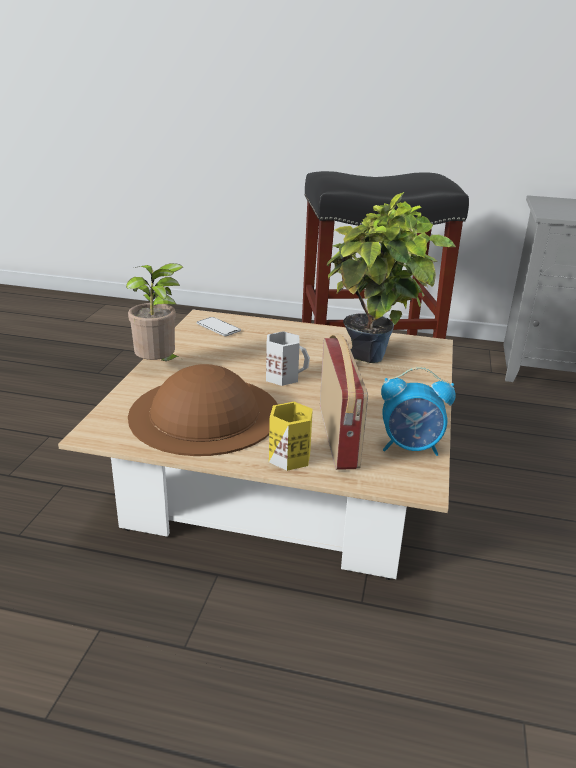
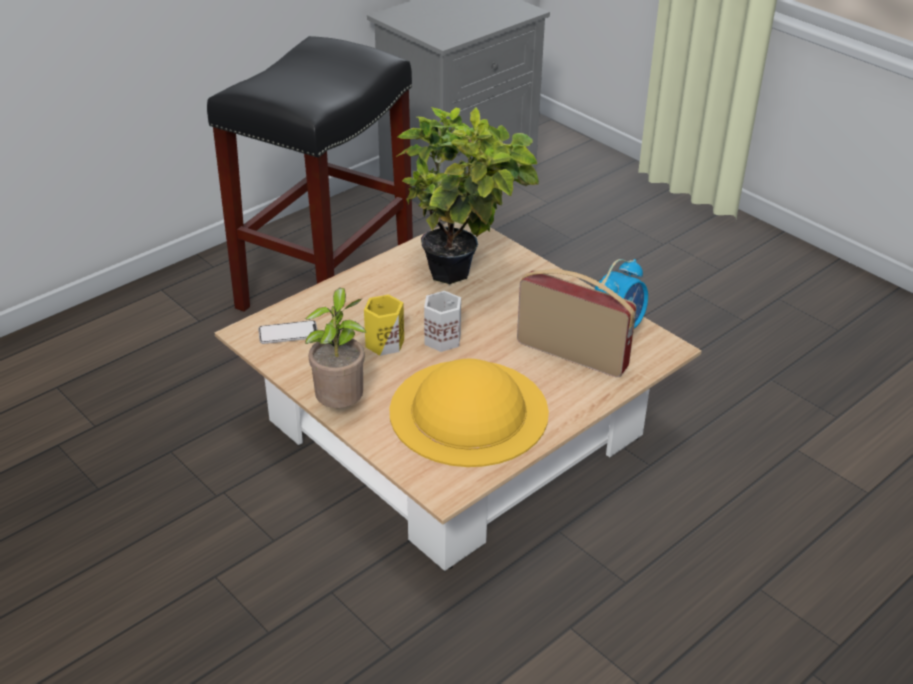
camera: 55 degrees left, 10 degrees up
brown hat [128,364,278,456] -> yellow hat [390,358,549,467]
yellow mug [269,402,313,471] -> yellow mug moved to [364,295,404,356]

